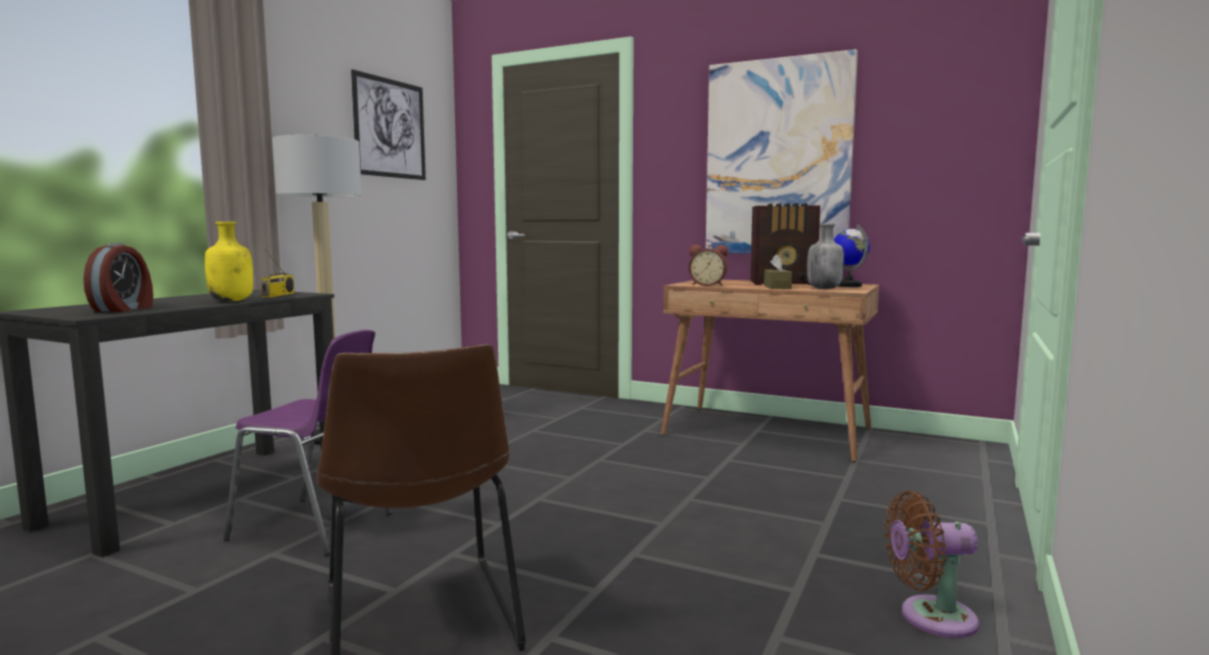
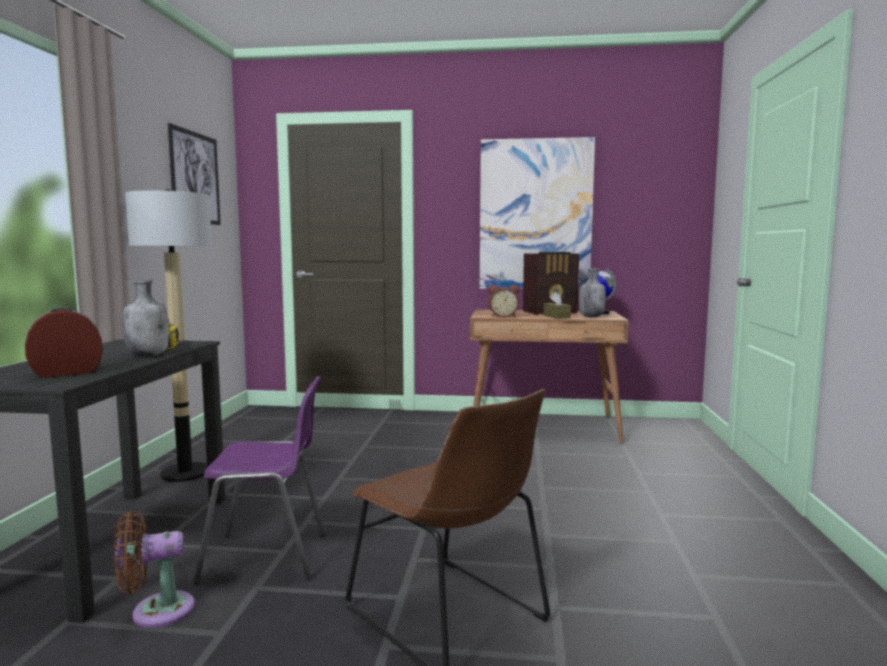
camera: 20 degrees left, 0 degrees up
alarm clock [83,243,153,312] -> alarm clock turned 105 degrees counterclockwise [25,307,103,378]
yellow bottle [205,222,253,302] -> grey bottle [123,280,169,357]
brown fan [885,491,979,638] -> brown fan moved to [114,511,195,628]

